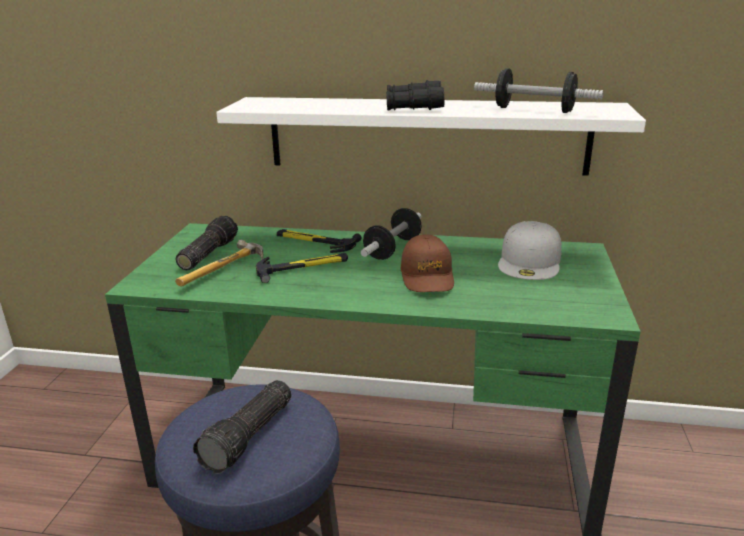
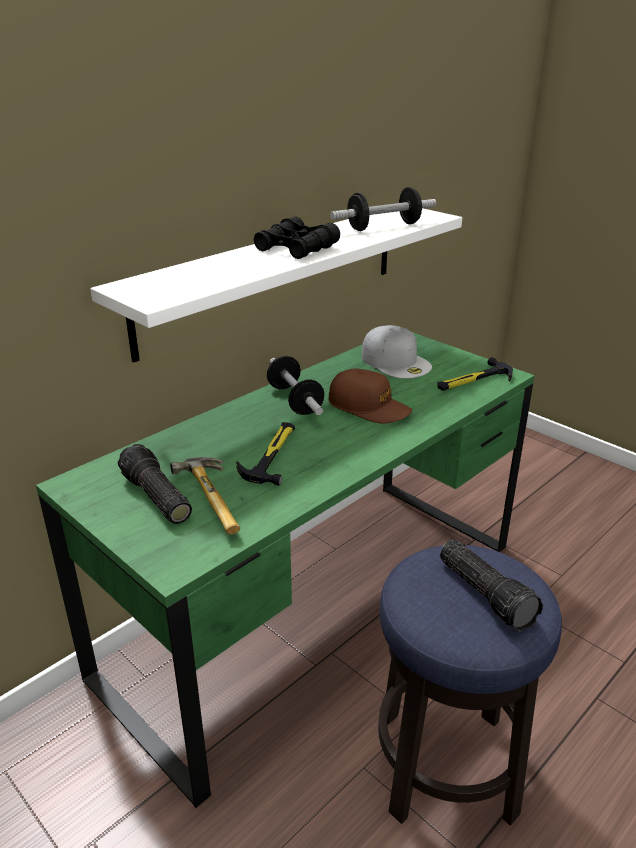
camera: 55 degrees left, 5 degrees up
hammer [277,229,361,253] -> hammer moved to [437,357,513,391]

